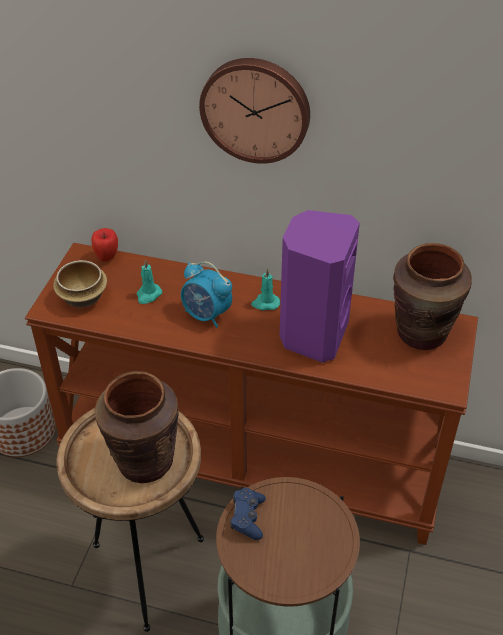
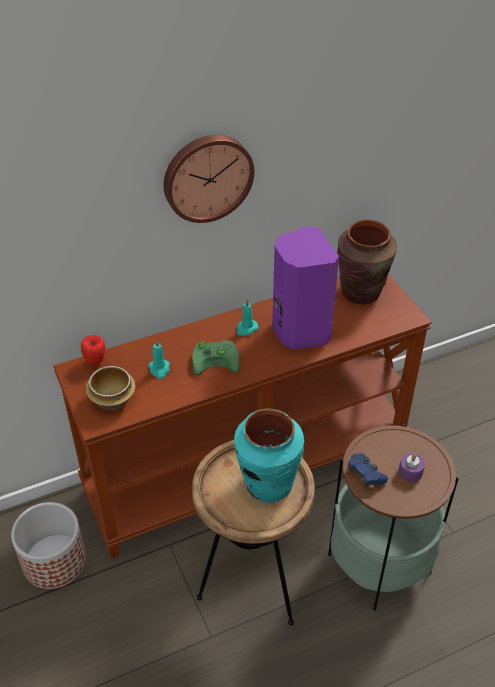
camera: 40 degrees left, 0 degrees up
brown vase [95,371,179,483] -> turquoise vase [234,408,304,503]
alarm clock [181,261,232,328] -> green game controller [192,340,240,376]
none -> purple candle [398,453,425,482]

